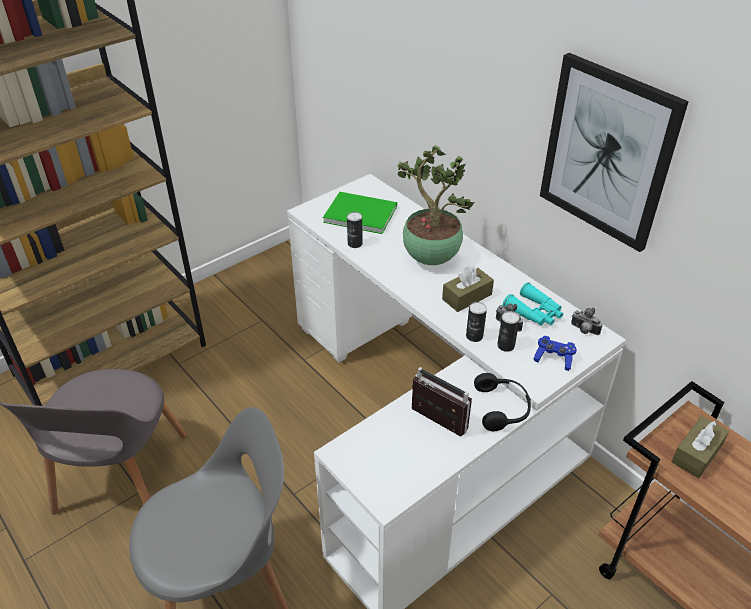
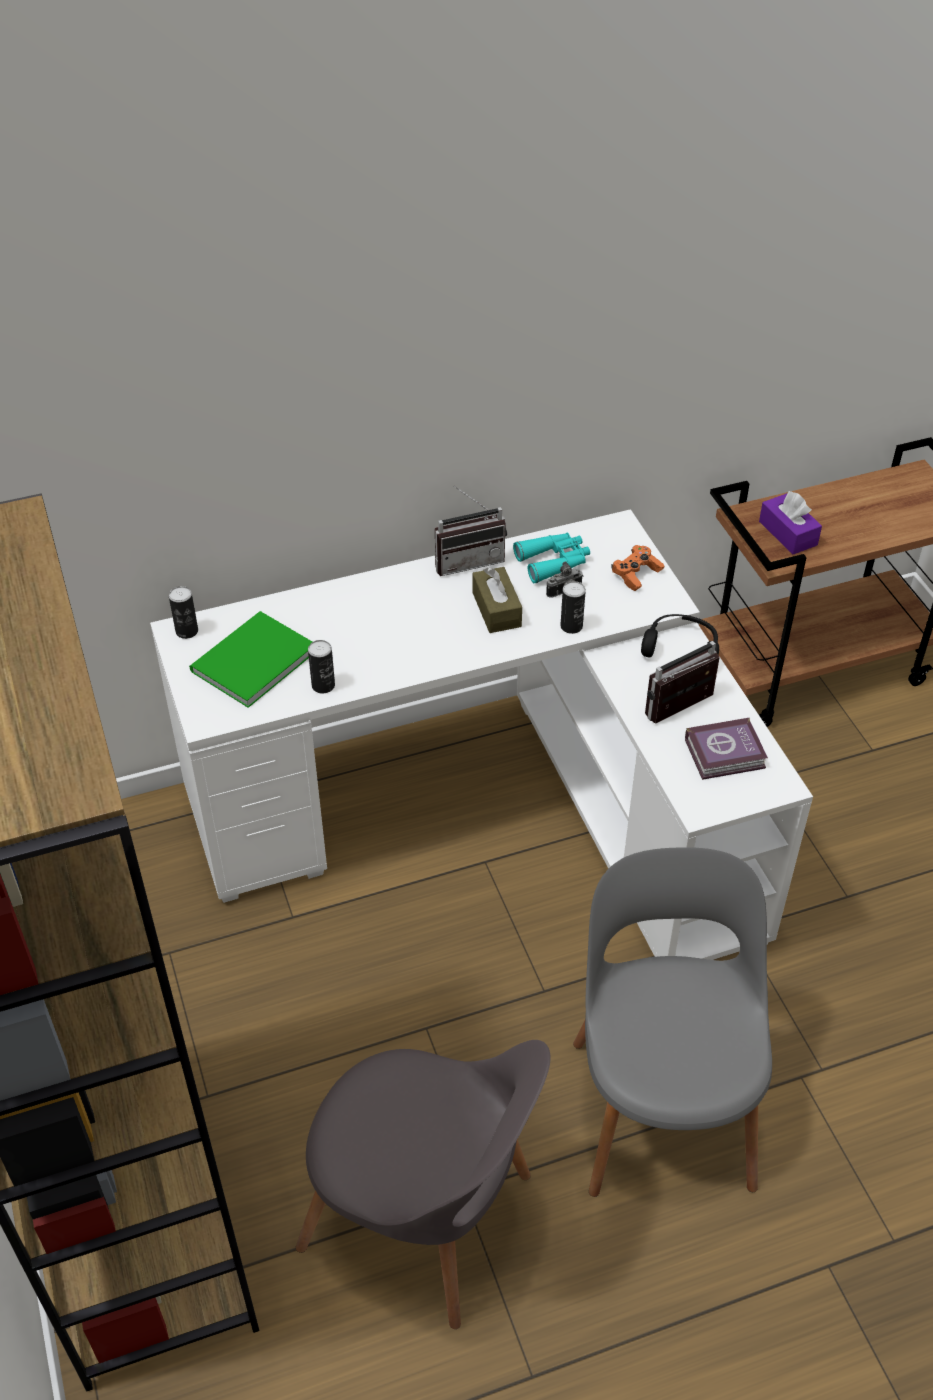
camera: 70 degrees left, 5 degrees up
potted plant [398,145,474,265] -> none
can [497,311,520,352] -> can moved to [169,586,198,639]
blue game controller [533,336,577,371] -> orange game controller [612,545,664,591]
picture [540,53,689,252] -> none
camera [571,308,603,335] -> none
brown tissue box [671,416,729,478] -> purple tissue box [759,491,822,554]
none -> radio [435,486,507,576]
none -> book [685,717,768,780]

